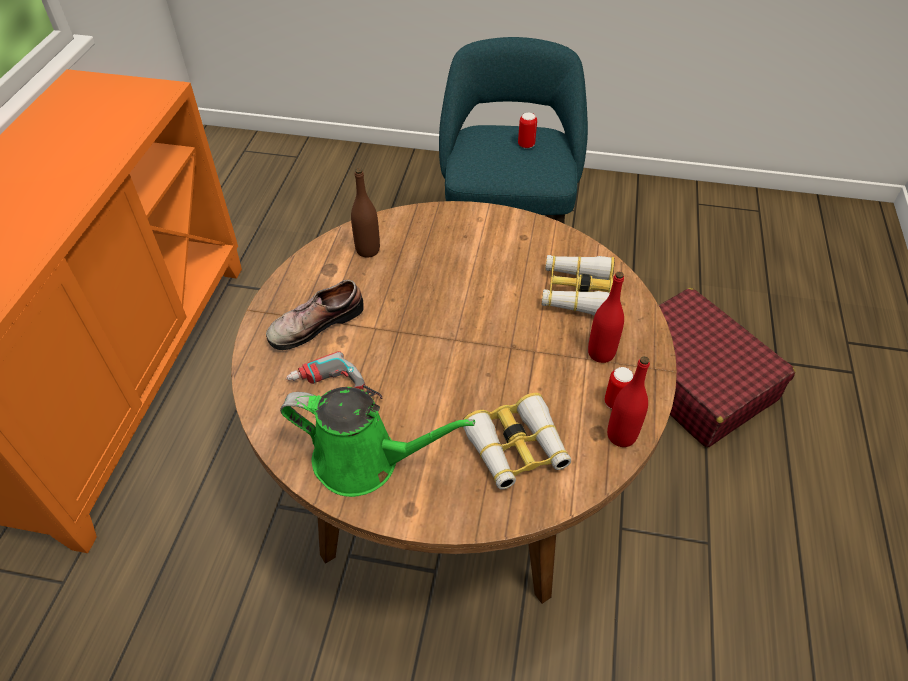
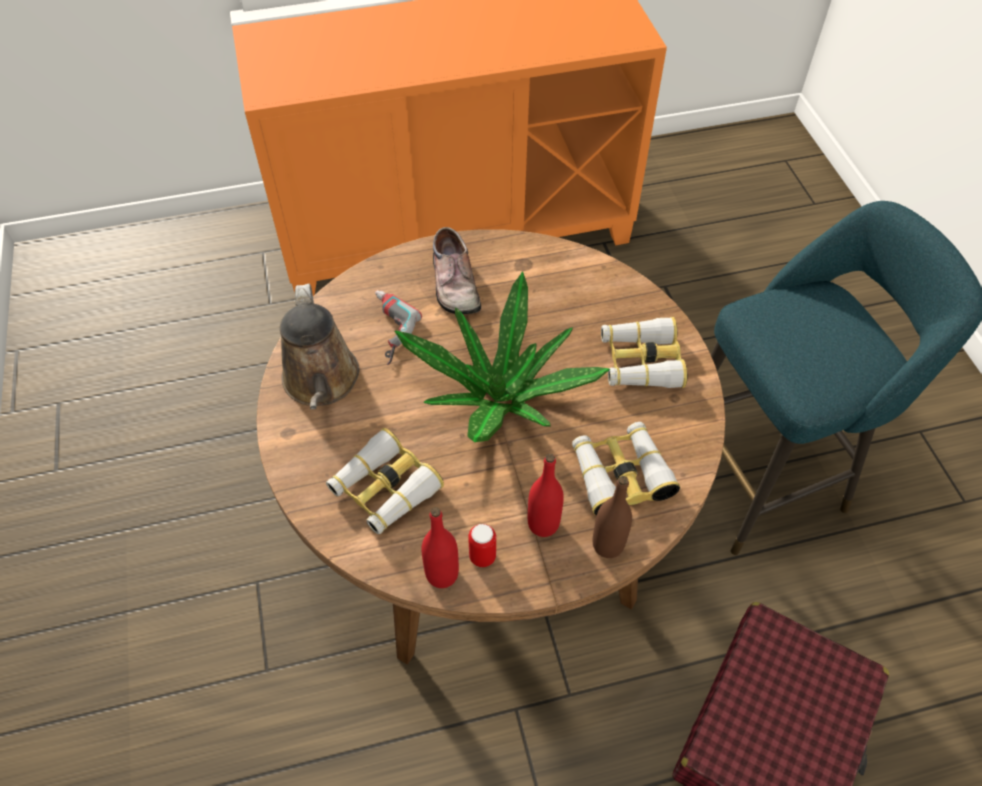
camera: 65 degrees right, 5 degrees up
shoe [266,280,364,350] -> shoe turned 135 degrees counterclockwise [433,227,481,314]
green watering can [280,387,475,497] -> brown watering can [280,283,359,410]
brown bottle [351,168,380,258] -> brown bottle moved to [593,476,632,558]
can [518,113,537,148] -> none
none -> potted plant [395,271,610,442]
none -> binoculars [601,317,687,388]

